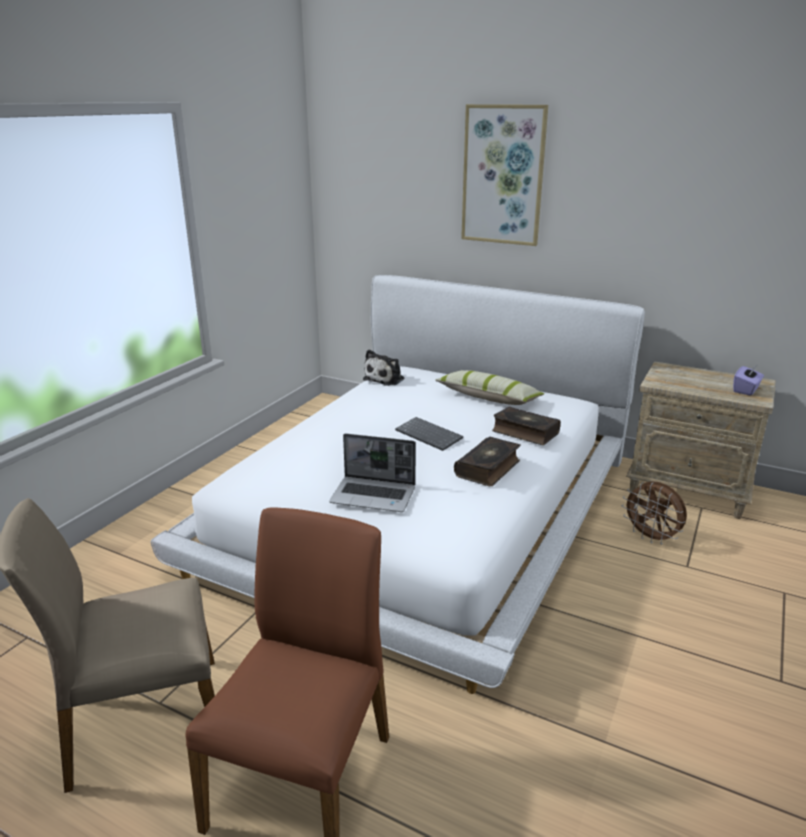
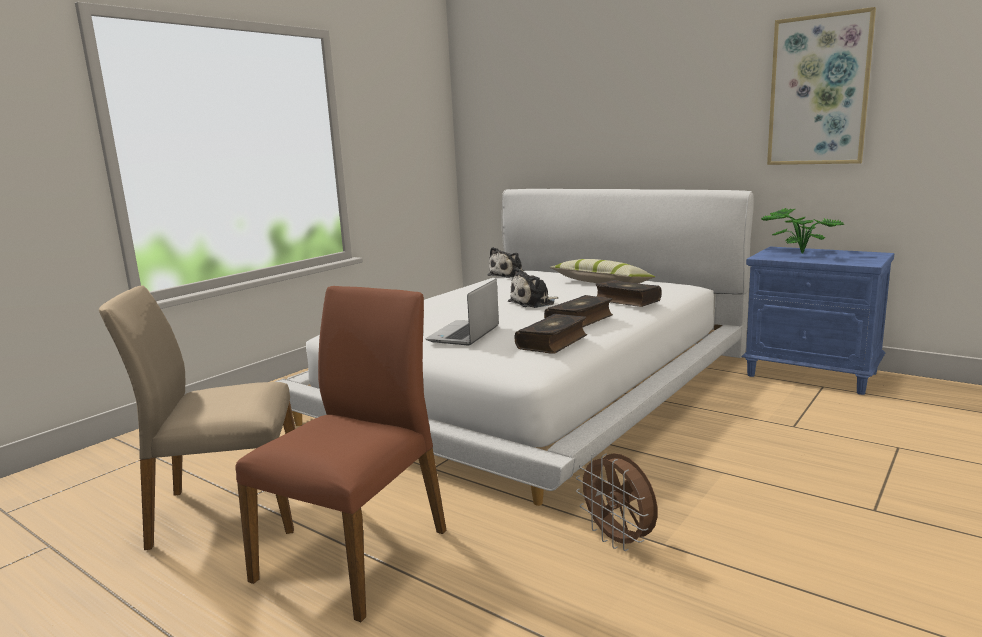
camera: 10 degrees right, 10 degrees down
laptop [329,433,416,512] -> laptop turned 90 degrees clockwise [425,279,499,345]
keyboard [395,417,463,451] -> plush toy [508,267,559,308]
picture [461,104,548,246] -> picture moved to [767,7,876,165]
brown fan [622,481,687,545] -> brown fan moved to [576,453,658,551]
beige nightstand [626,361,776,519] -> blue nightstand [741,247,894,395]
purple tissue box [733,364,764,396] -> none
none -> book [514,314,587,354]
none -> potted plant [761,208,844,253]

